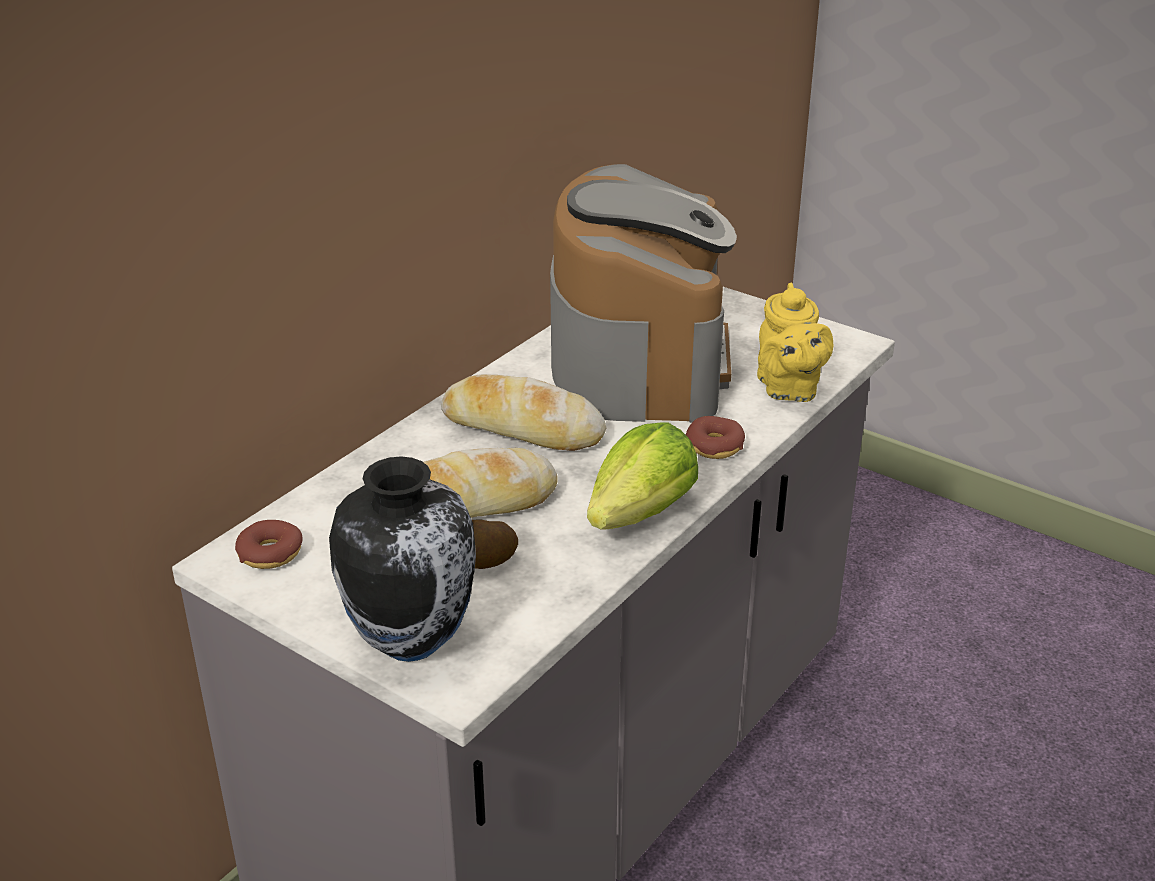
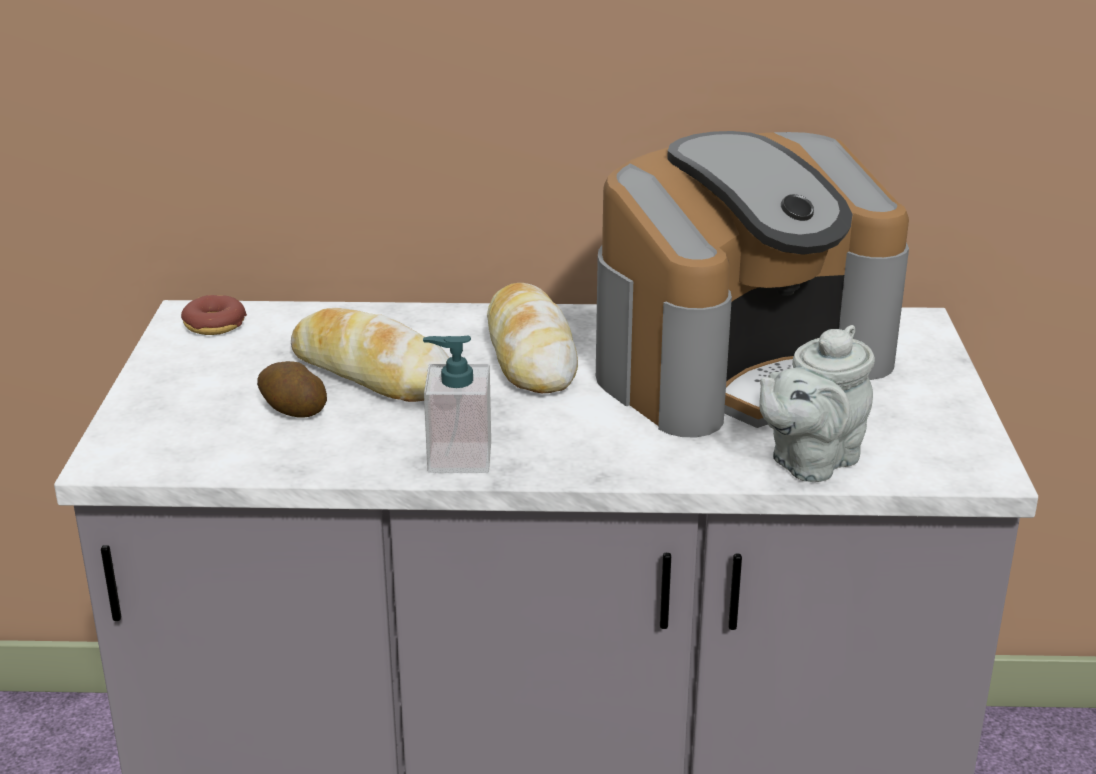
camera: 55 degrees right, 5 degrees down
vase [329,456,476,662] -> none
lettuce [587,422,698,530] -> soap dispenser [423,336,491,473]
donut [686,416,745,459] -> none
yellow teapot [757,283,833,402] -> grey teapot [759,325,875,482]

